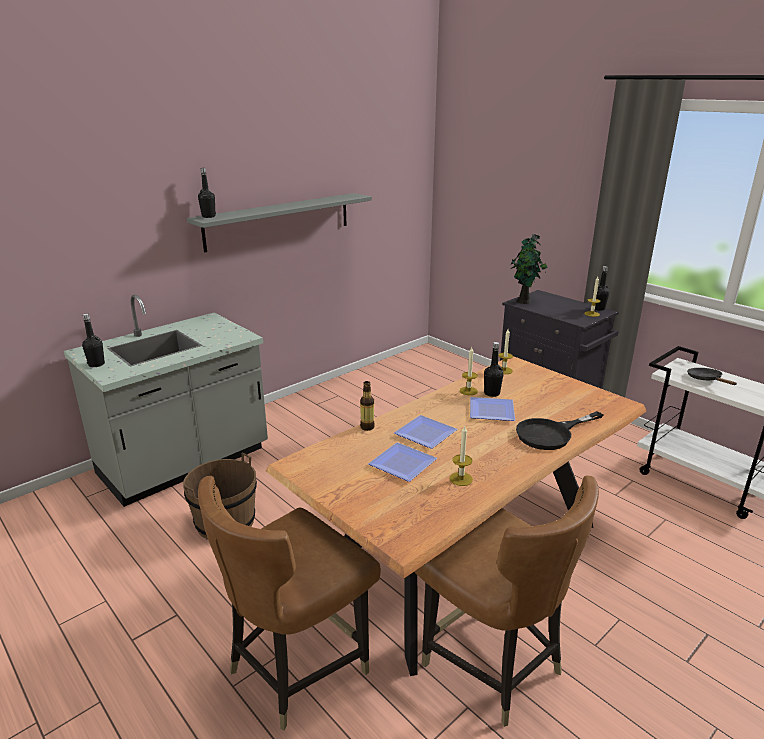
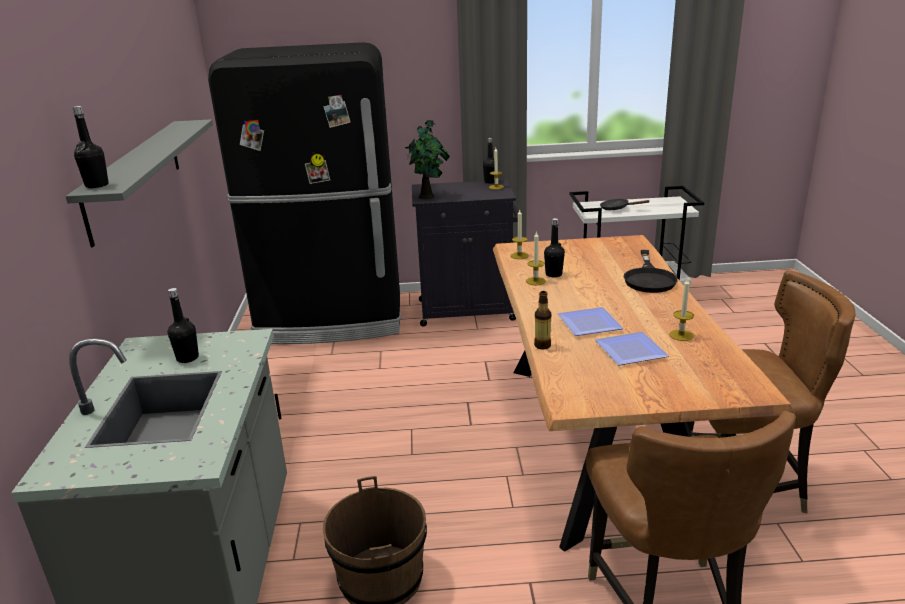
camera: 50 degrees left, 0 degrees up
black bottle [82,313,105,367] -> black bottle moved to [167,288,199,363]
plate [470,397,515,421] -> none
none -> black fridge [208,42,401,344]

